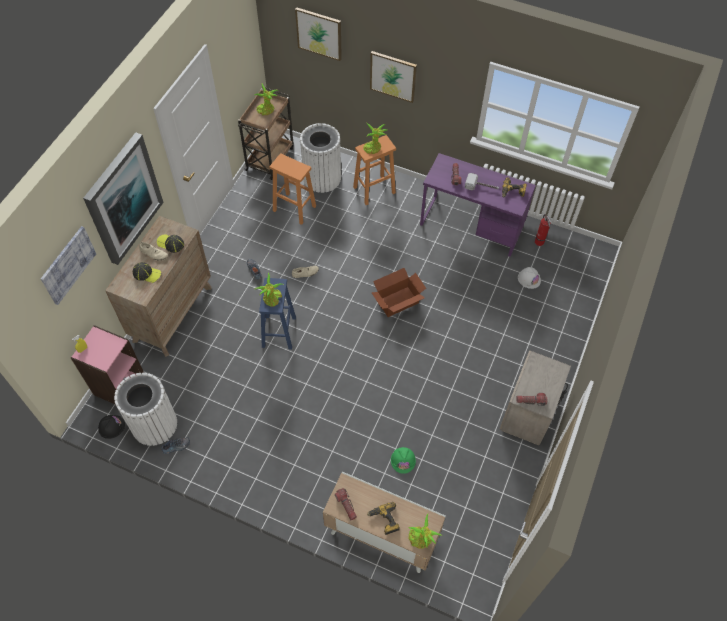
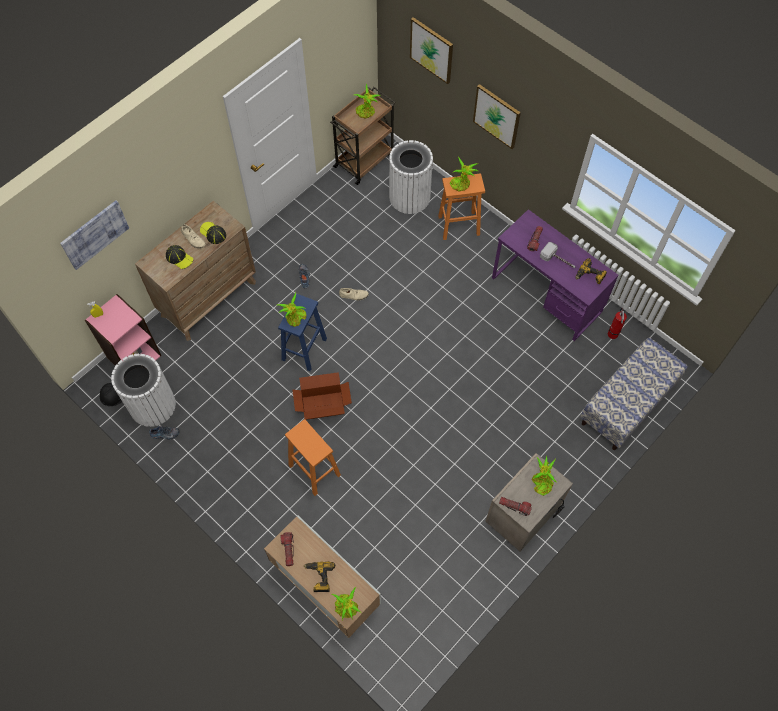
camera: 20 degrees right, 5 degrees up
picture [83,132,164,265] -> none
orange stool [270,153,316,225] -> orange stool moved to [285,419,341,496]
cardboard box [371,268,426,317] -> cardboard box moved to [293,372,352,420]
green hard hat [391,447,416,474] -> none
white hard hat [518,267,541,289] -> none
none -> potted plant [532,455,557,496]
none -> bench [580,337,688,450]

